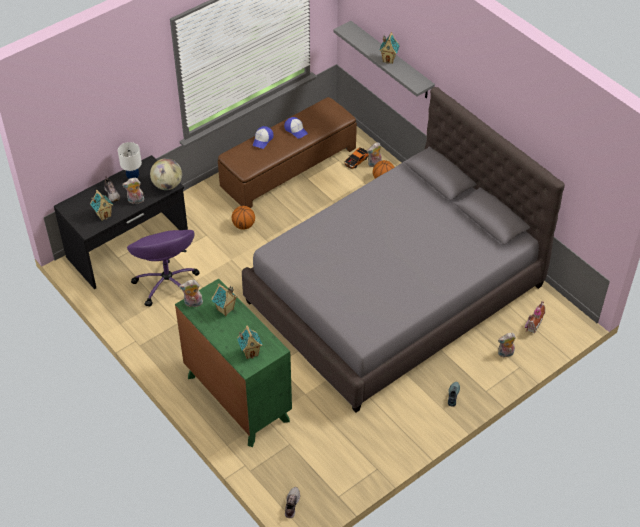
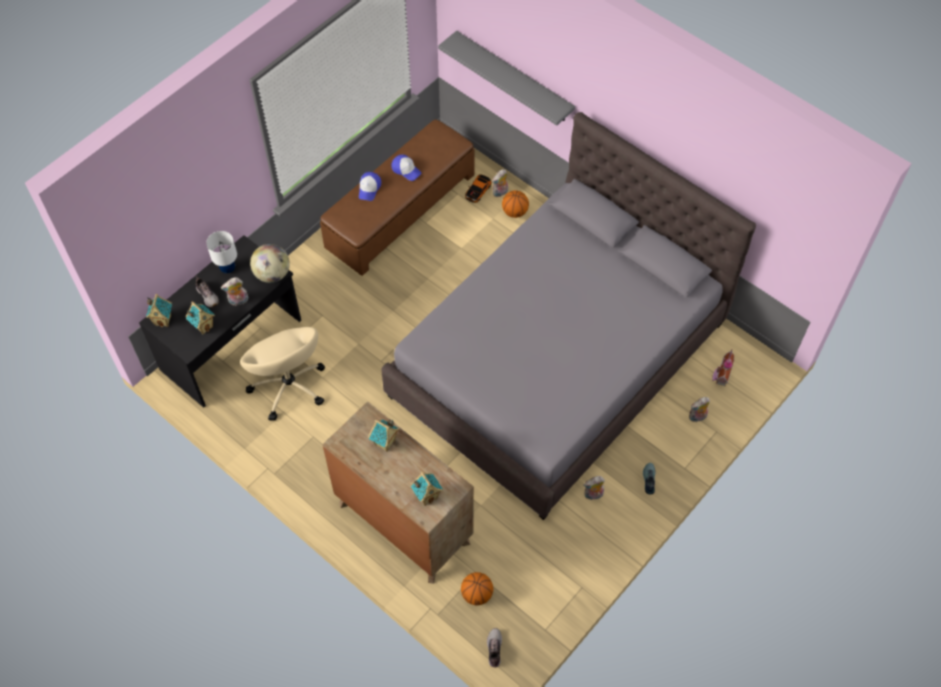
camera: 10 degrees left, 10 degrees up
purple office chair [127,230,200,306] -> beige office chair [240,327,325,421]
green dresser [175,279,292,447] -> brown dresser [322,401,474,584]
plush toy [179,280,203,307] -> plush toy moved to [583,476,605,500]
basketball [232,206,255,230] -> basketball moved to [461,572,493,605]
toy house [379,32,400,64] -> toy house moved to [146,294,172,327]

